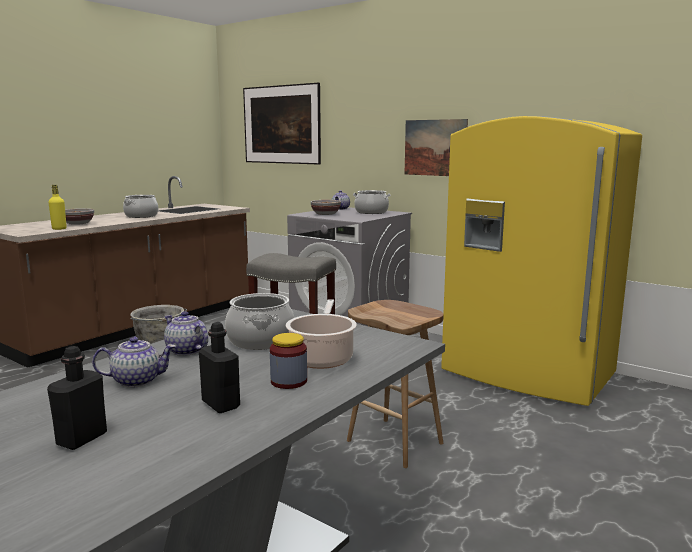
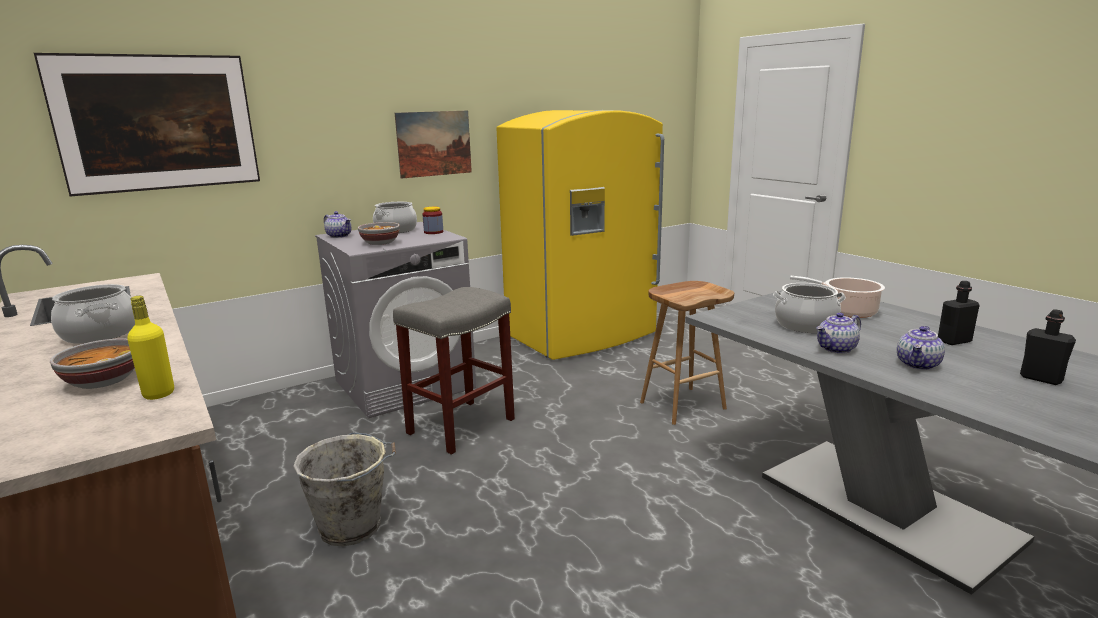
camera: 70 degrees left, 5 degrees up
teapot [92,337,176,388] -> teapot turned 150 degrees counterclockwise [897,326,945,370]
jar [270,333,307,389] -> jar moved to [423,207,443,234]

